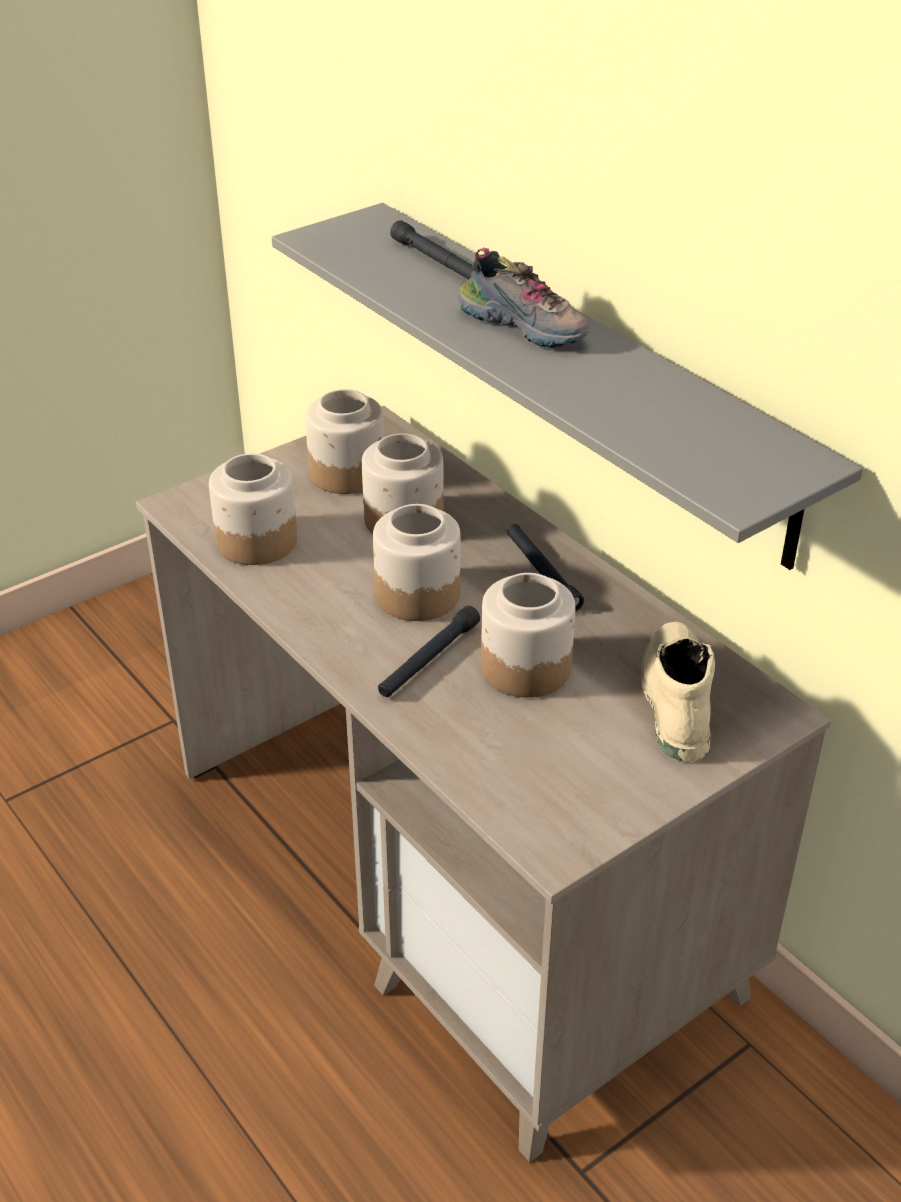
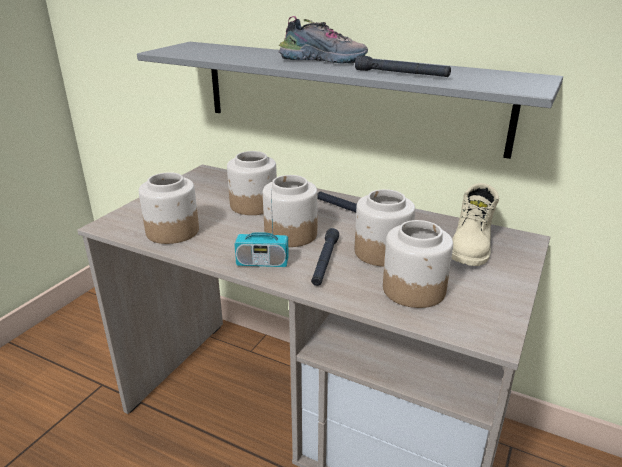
camera: 25 degrees left, 10 degrees down
jar [305,389,384,494] -> jar moved to [383,220,453,308]
black flashlight [390,220,473,280] -> black flashlight moved to [355,55,451,77]
beige boot [641,622,715,762] -> beige boot turned 135 degrees counterclockwise [451,183,499,266]
none -> radio [234,197,289,267]

